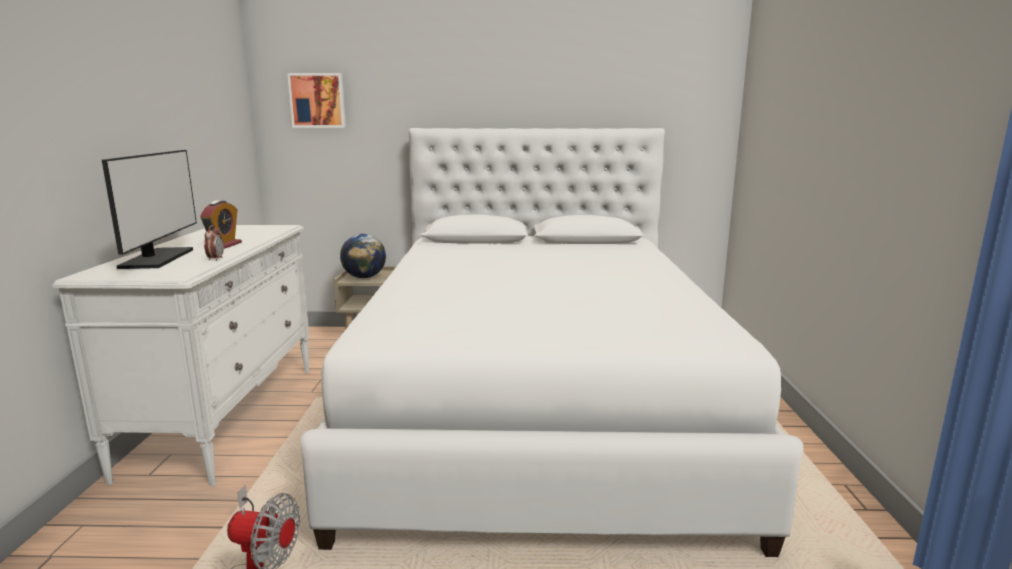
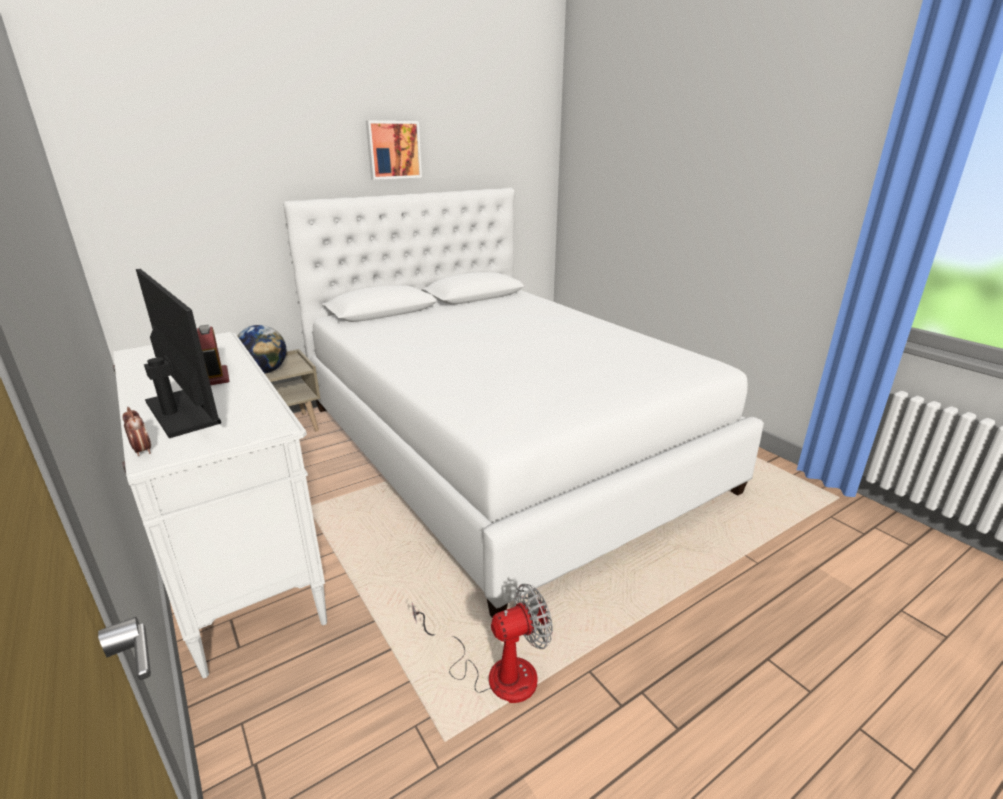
camera: 35 degrees left, 10 degrees up
alarm clock [204,225,224,261] -> alarm clock moved to [122,407,151,456]
picture [287,73,346,128] -> picture moved to [366,121,422,180]

